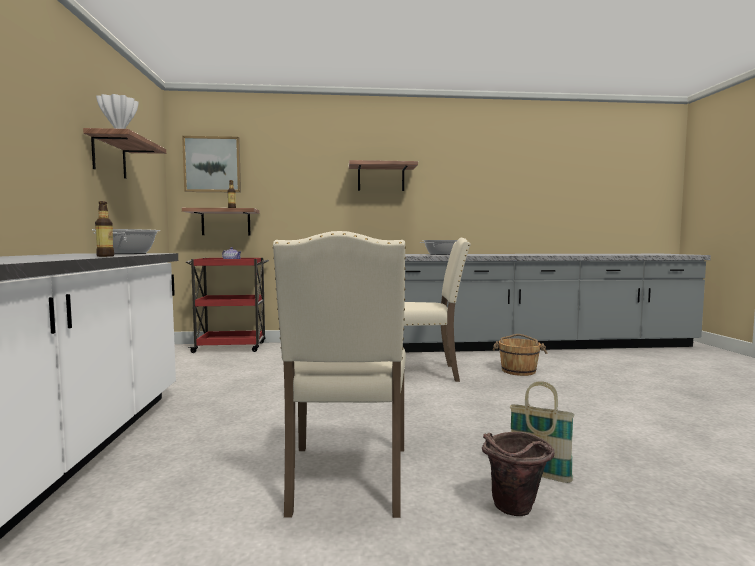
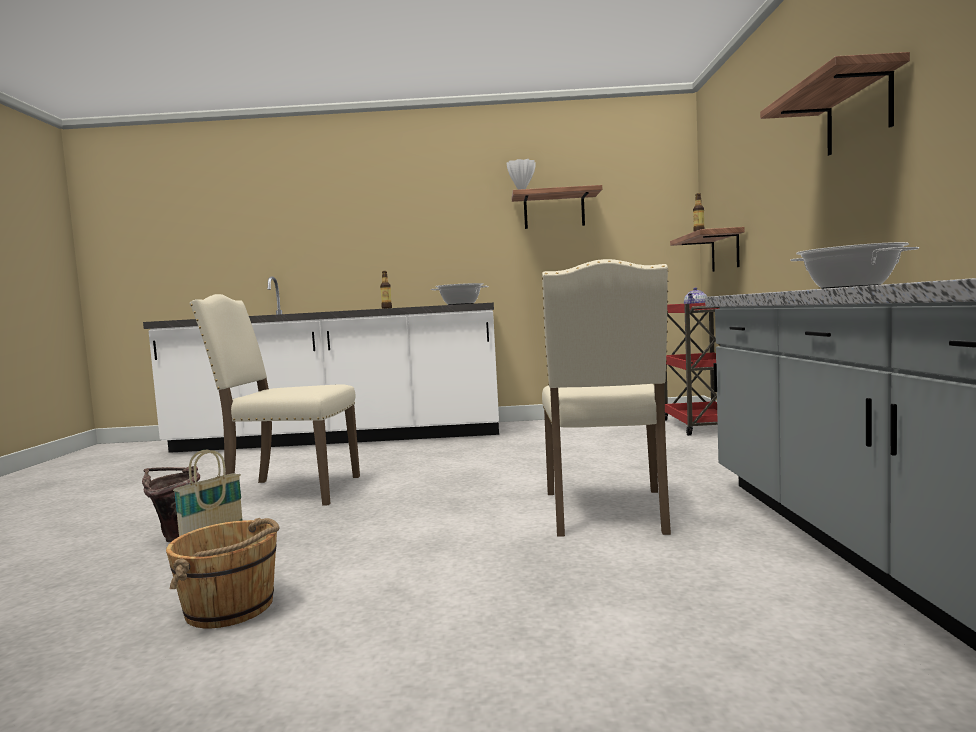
camera: 95 degrees right, 0 degrees up
picture [182,136,241,193] -> none
brown bucket [492,334,547,376] -> brown bucket moved to [166,518,279,628]

